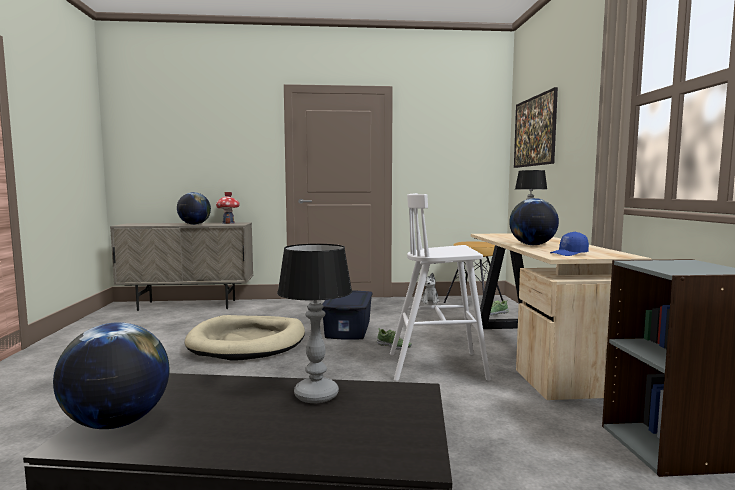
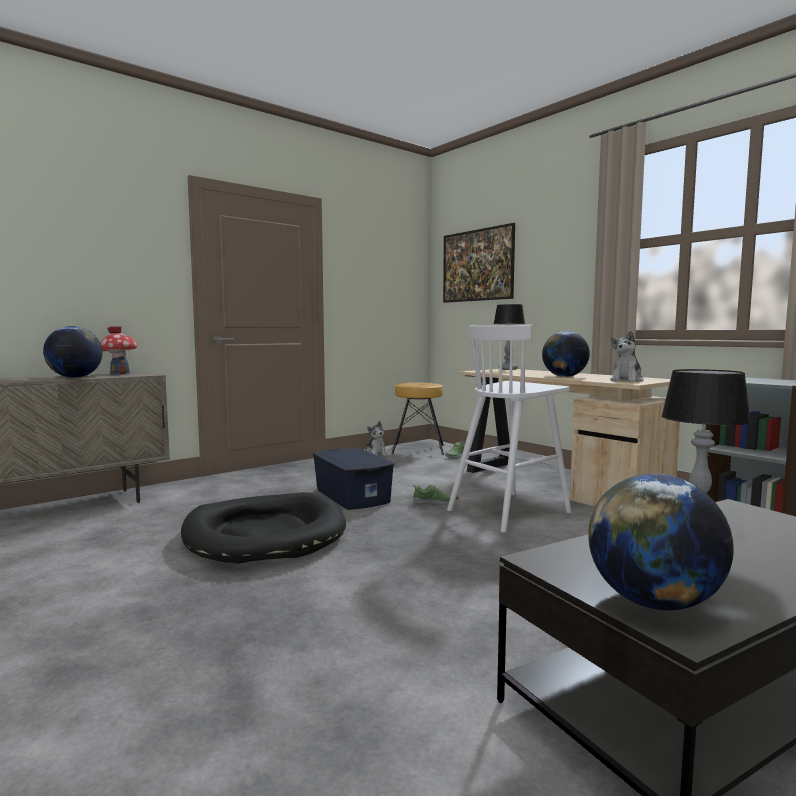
camera: 35 degrees left, 0 degrees up
beige dog bed [185,315,305,361] -> black dog bed [181,492,346,564]
blue cap [550,232,589,256] -> plush toy [610,331,644,382]

